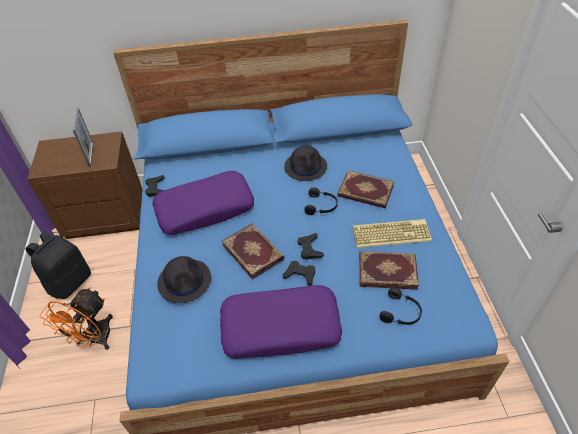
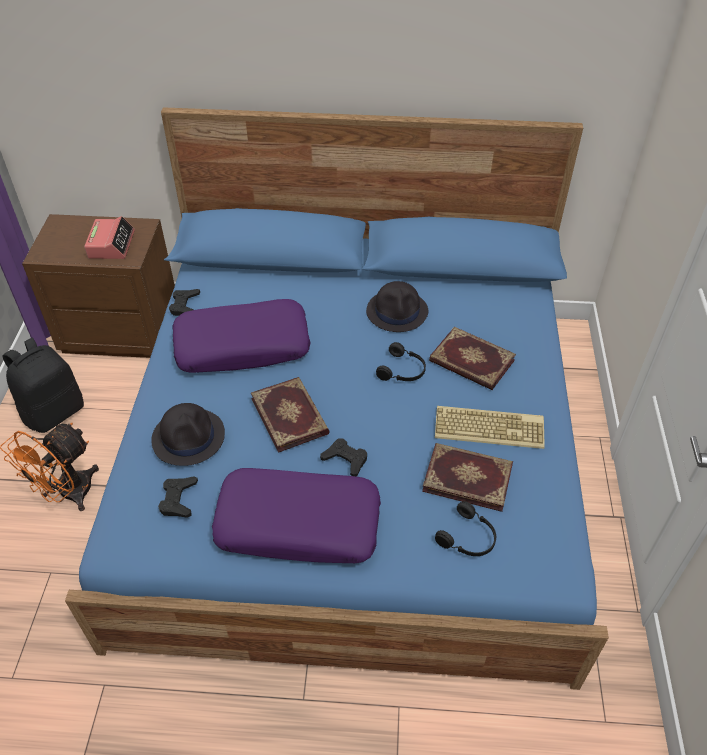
camera: 10 degrees right, 0 degrees up
picture frame [73,107,94,167] -> alarm clock [84,216,135,259]
black game controller [297,233,324,260] -> black game controller moved to [158,476,198,518]

